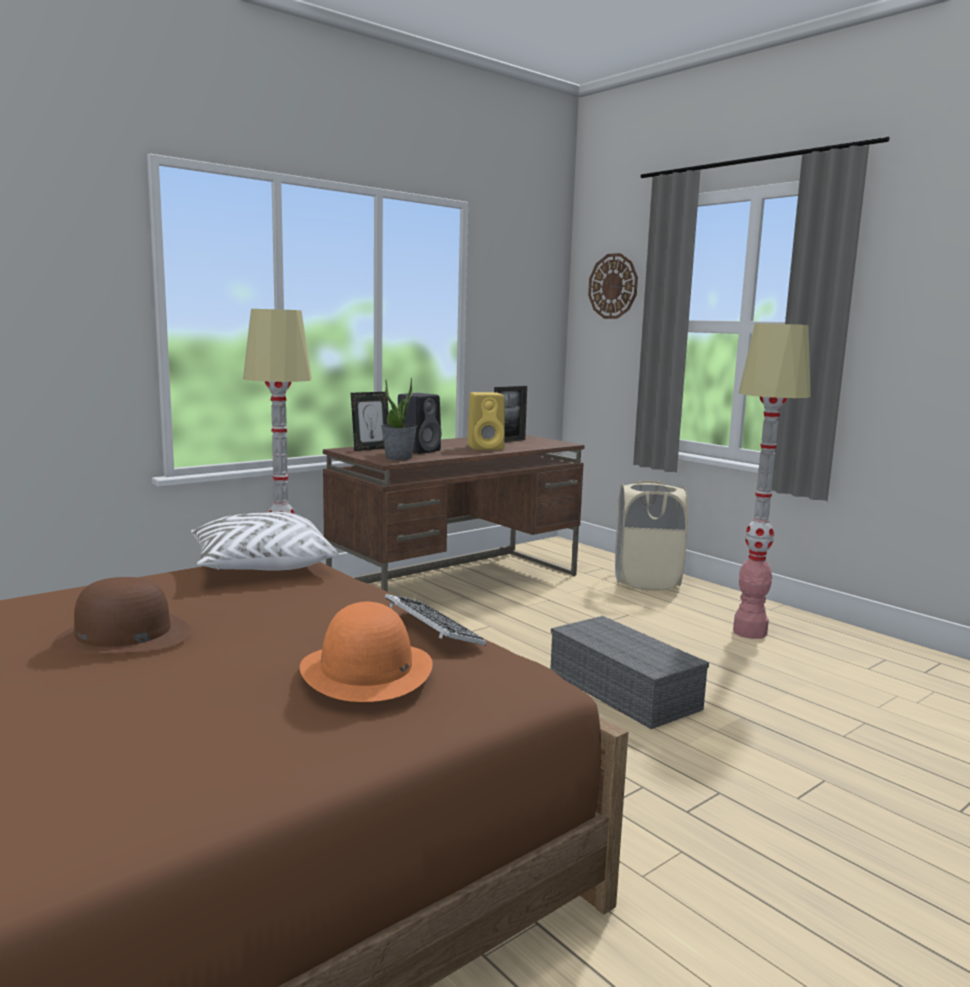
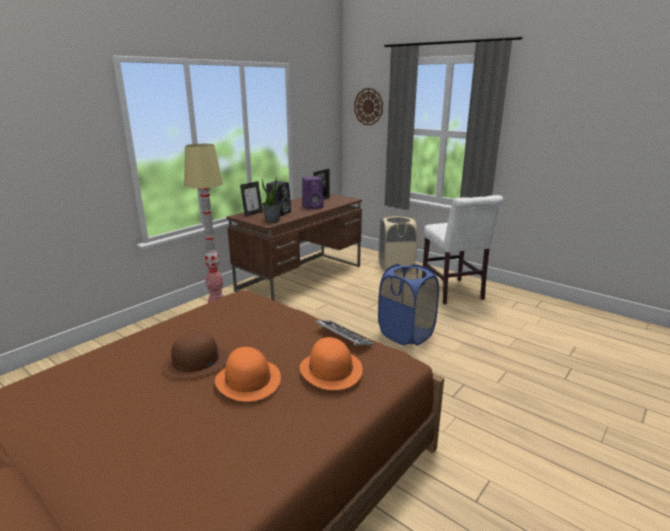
camera: 10 degrees left, 10 degrees up
white pillow [191,512,339,571] -> none
yellow speaker [467,392,505,450] -> purple speaker [302,176,324,209]
grey storage box [550,616,709,729] -> blue laundry basket [378,264,439,345]
floor lamp [733,324,811,639] -> white chair [423,195,503,305]
none -> orange hat [215,347,281,401]

